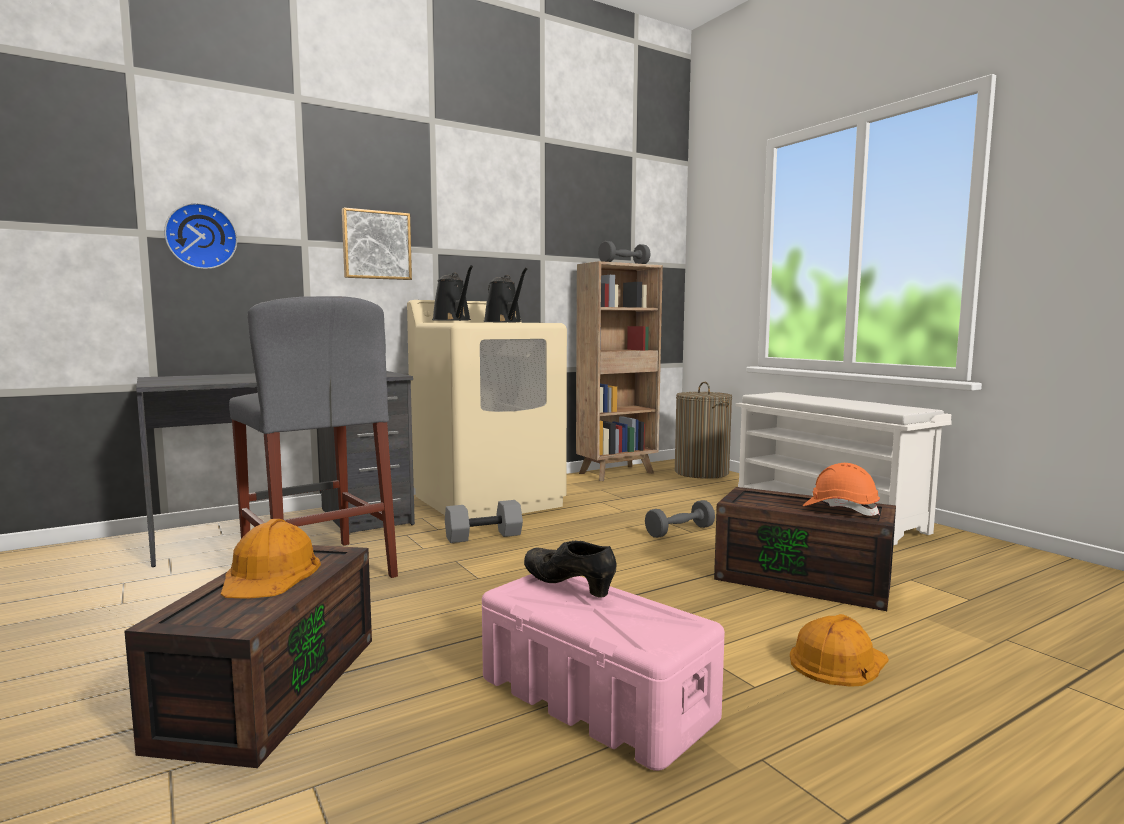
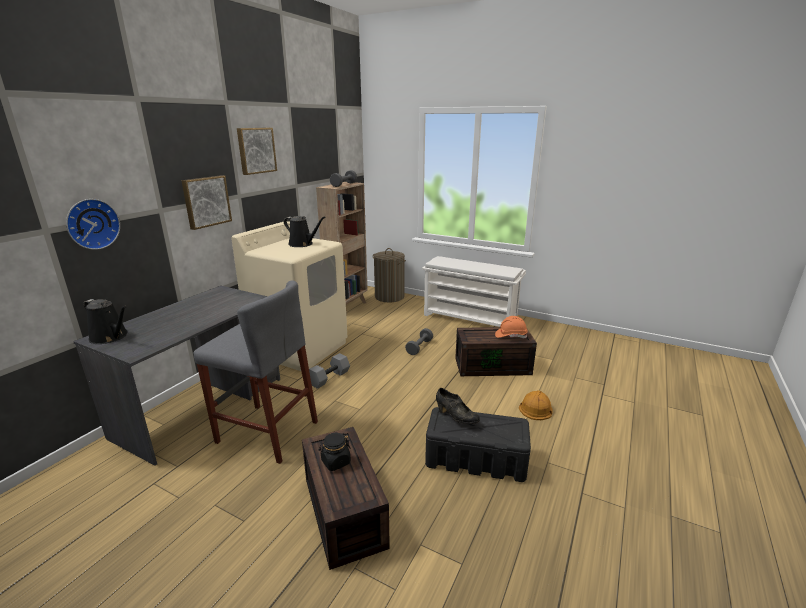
camera: 30 degrees left, 15 degrees up
orange hard hat [221,519,321,599] -> black jar [319,433,351,471]
black watering can [432,265,473,321] -> black watering can moved to [84,299,127,344]
pink storage box [482,574,725,771] -> black storage box [425,407,531,482]
black shoe [524,540,616,598] -> black shoe turned 150 degrees counterclockwise [436,388,480,424]
none -> picture [237,128,277,175]

